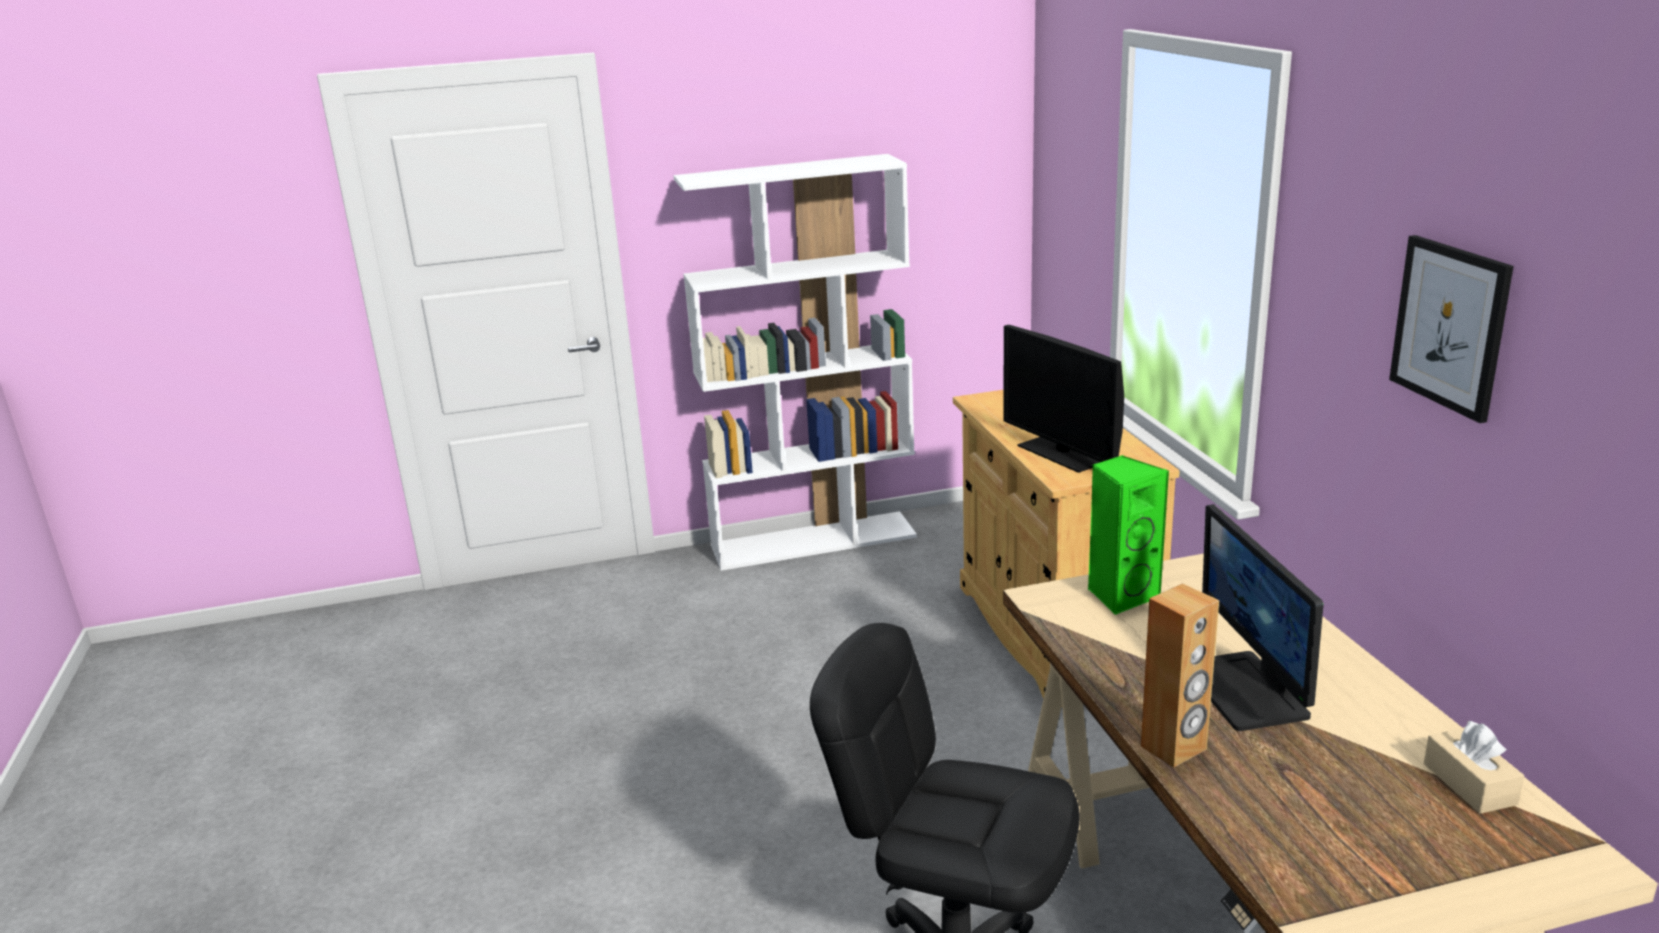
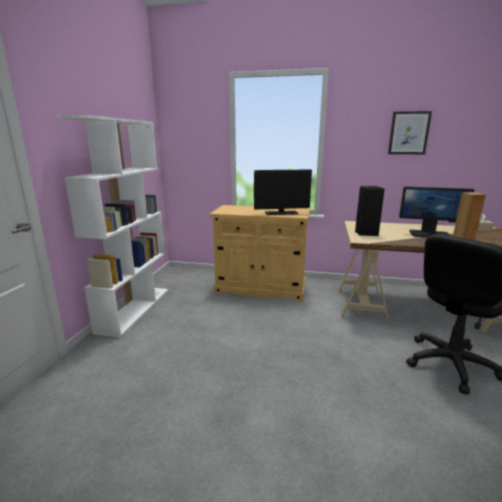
camera: 65 degrees left, 5 degrees down
green speaker [1088,455,1169,615] -> black speaker [355,186,385,236]

